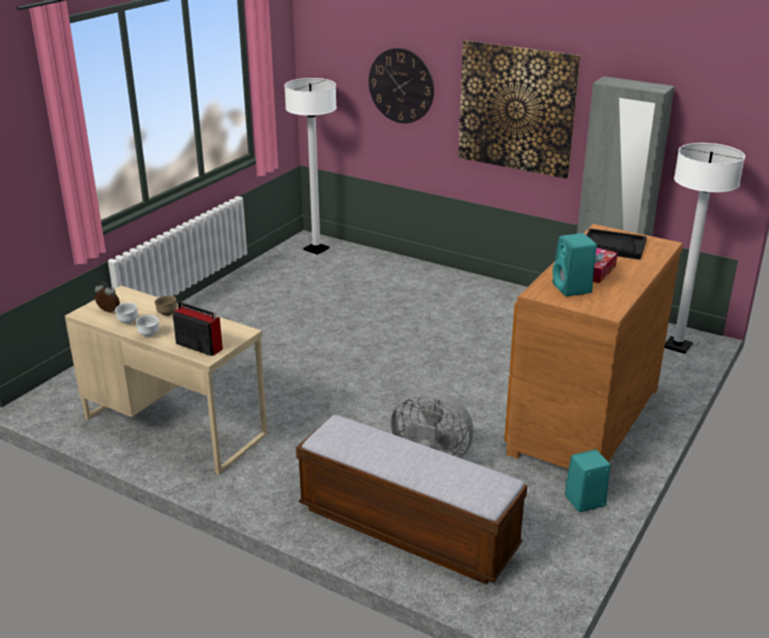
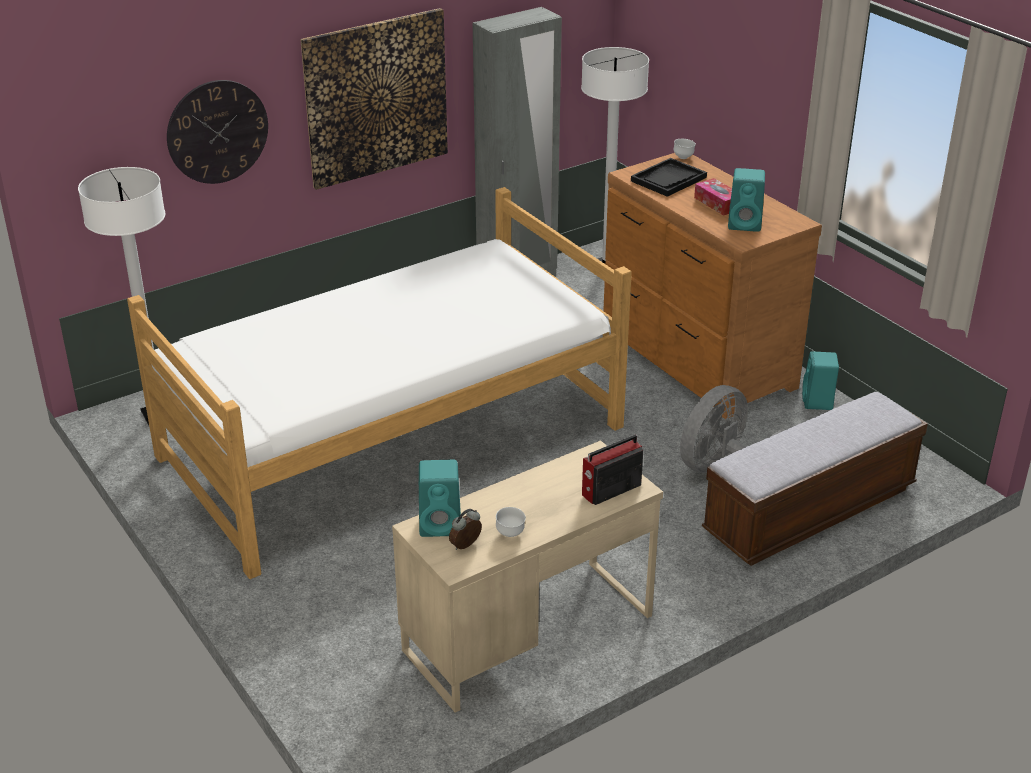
camera: 65 degrees left, 5 degrees up
white bowl [136,315,159,337] -> white bowl moved to [673,139,696,159]
brown bowl [155,296,177,316] -> none
none -> bed [127,187,632,579]
none -> turquoise speaker [419,460,461,537]

